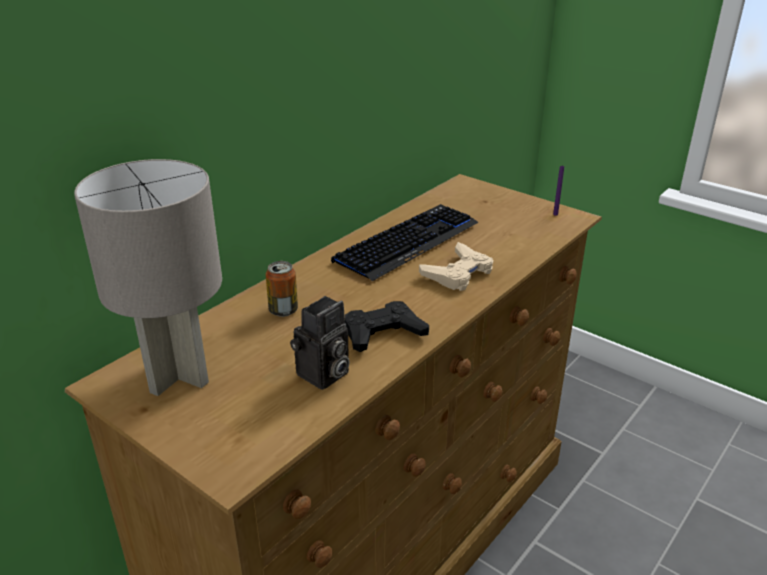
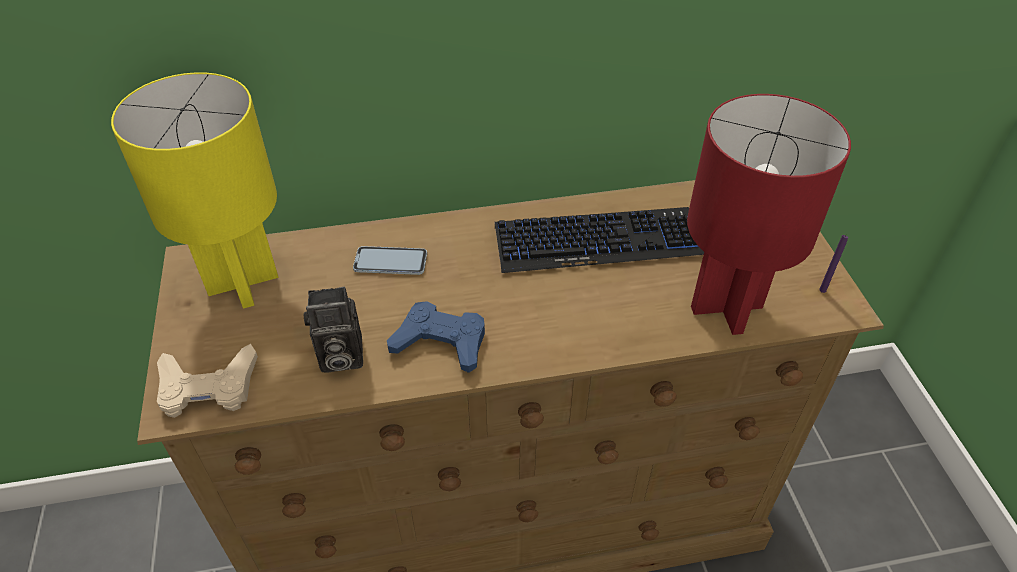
camera: 40 degrees right, 15 degrees up
grey table lamp [74,159,222,396] -> yellow table lamp [111,72,278,309]
can [266,261,298,317] -> phone [353,246,427,275]
black game controller [345,301,429,352] -> blue game controller [387,301,485,373]
beige game controller [419,242,493,291] -> beige game controller moved to [157,344,258,418]
none -> red table lamp [687,94,851,335]

